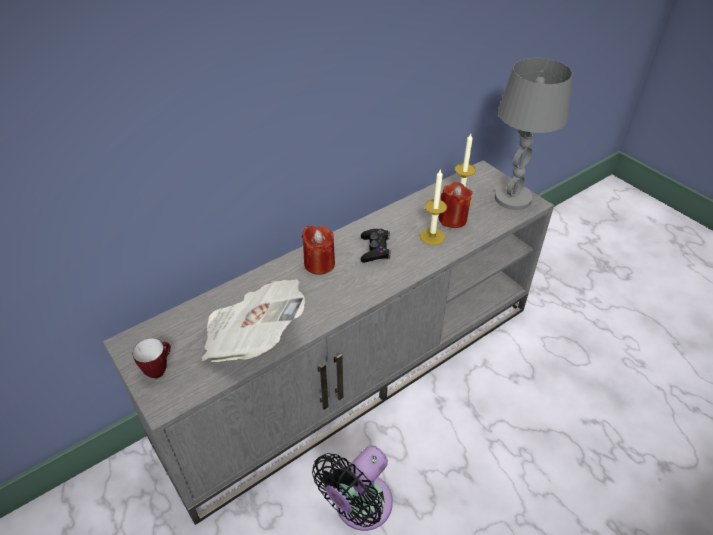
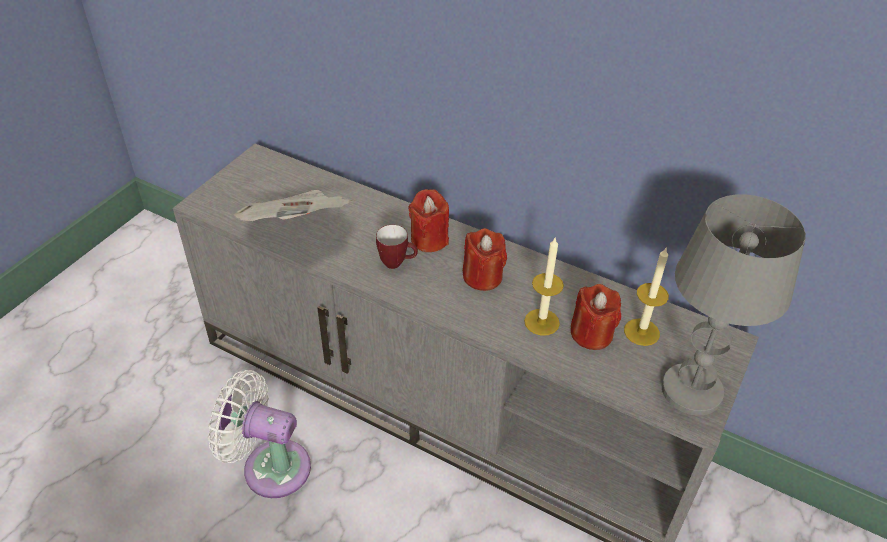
camera: 65 degrees right, 0 degrees up
mug [132,338,171,378] -> mug moved to [376,225,418,269]
black fan [312,445,393,531] -> white fan [208,370,311,498]
black game controller [361,229,391,263] -> red candle [463,228,507,291]

